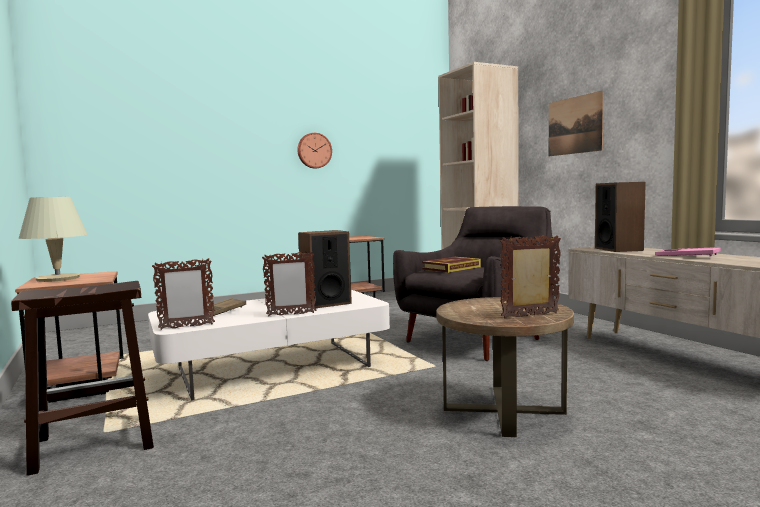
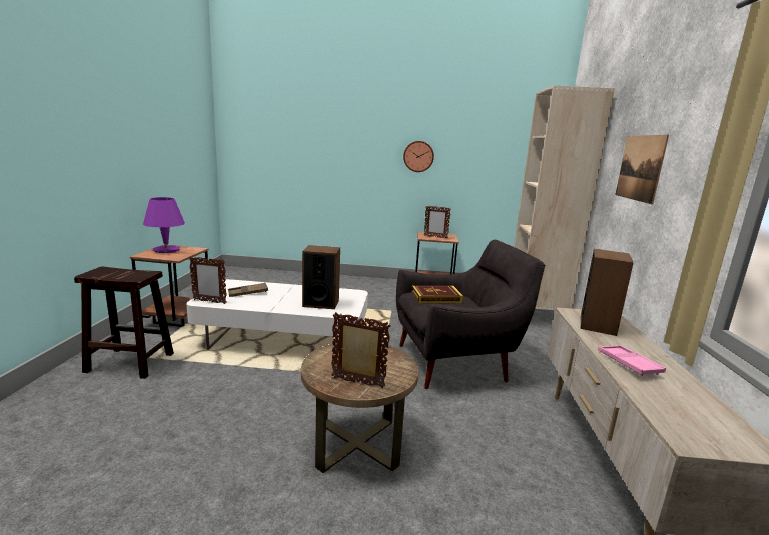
camera: 30 degrees right, 10 degrees up
beige table lamp [19,197,88,282] -> purple table lamp [143,197,185,253]
picture frame [262,251,316,316] -> picture frame moved to [424,206,451,238]

